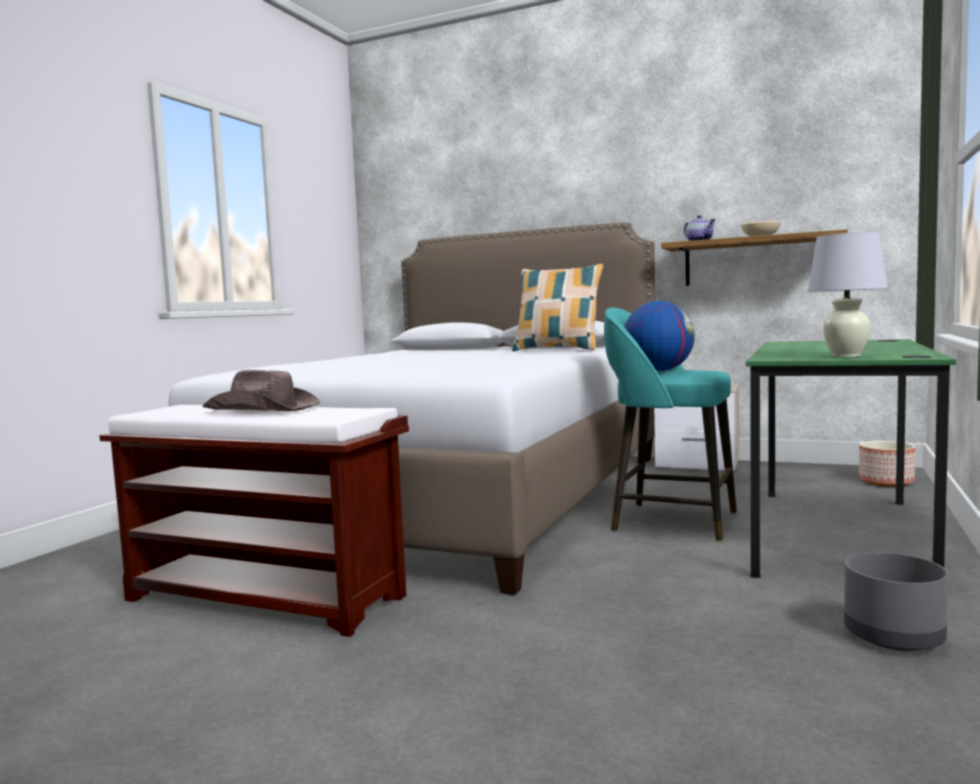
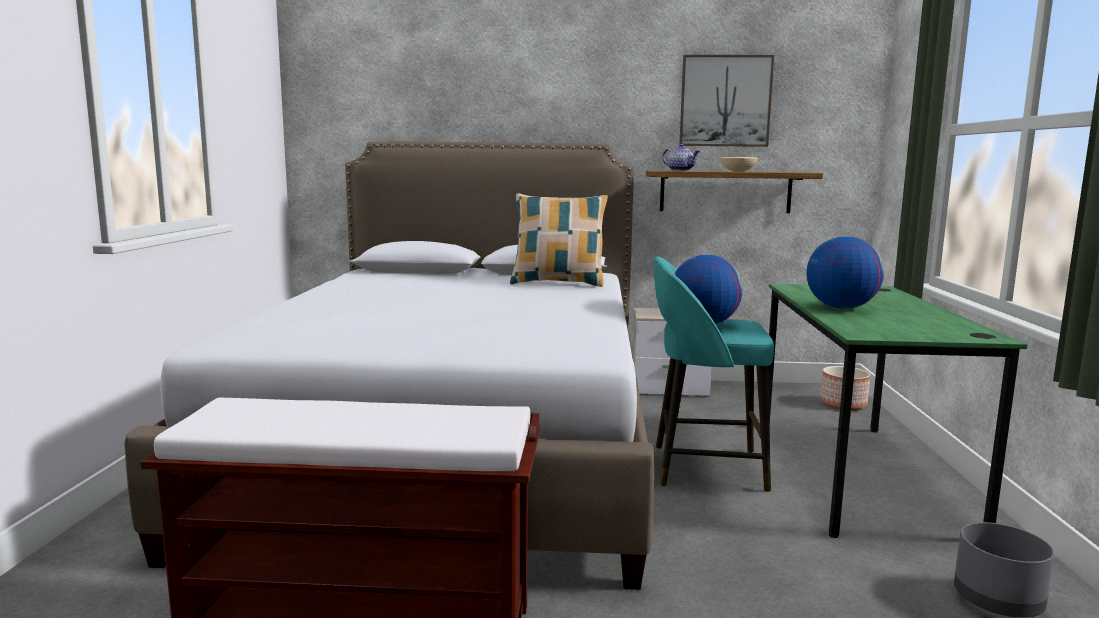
camera: 20 degrees left, 5 degrees up
brown hat [202,370,320,411] -> none
white table lamp [808,232,888,357] -> none
none -> picture [679,55,774,147]
none -> globe [807,236,884,309]

